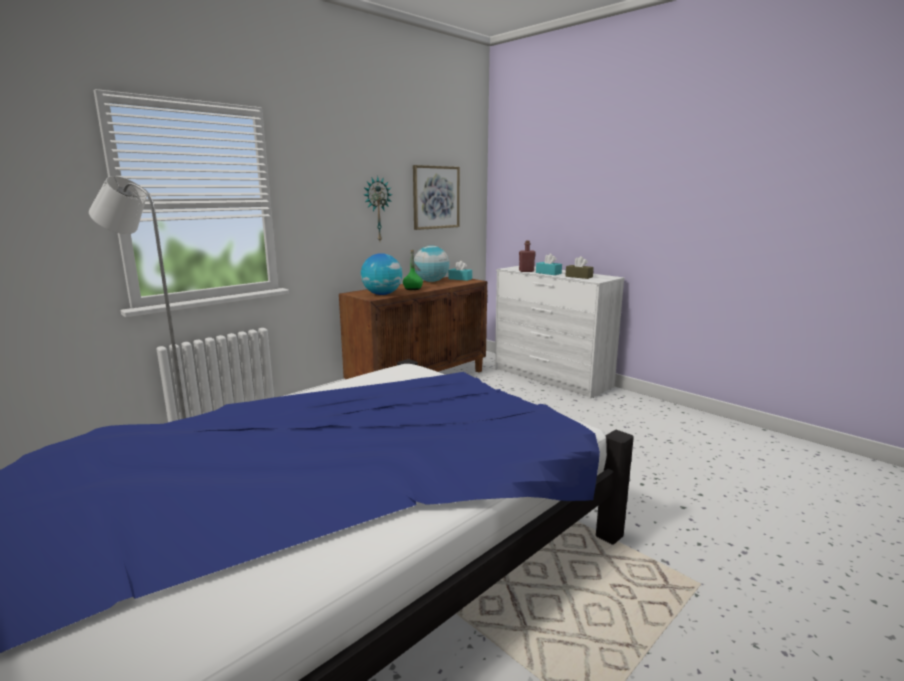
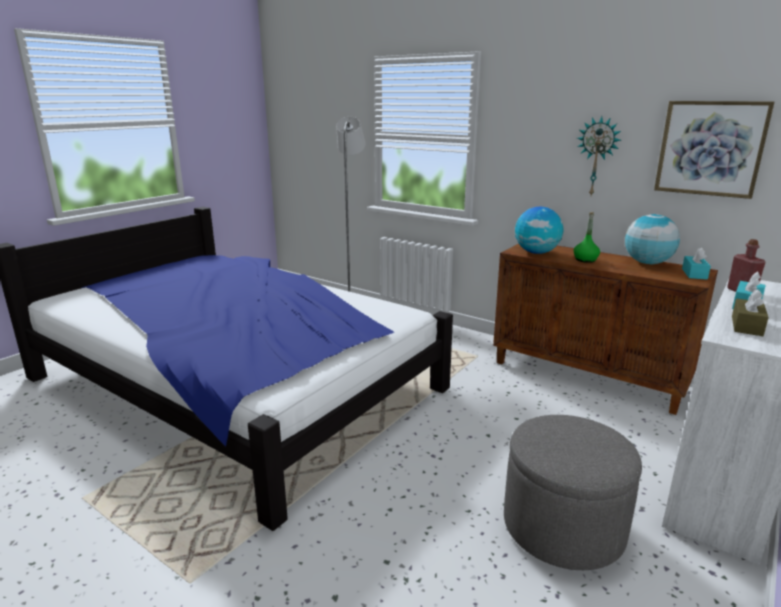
camera: 80 degrees right, 5 degrees up
none -> grey ottoman [504,415,642,570]

